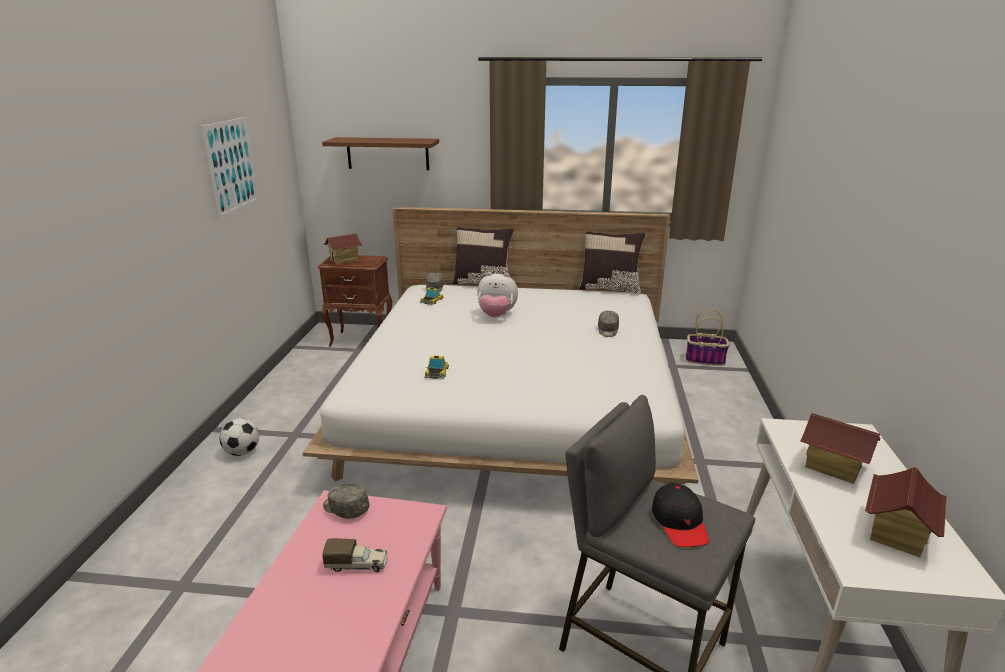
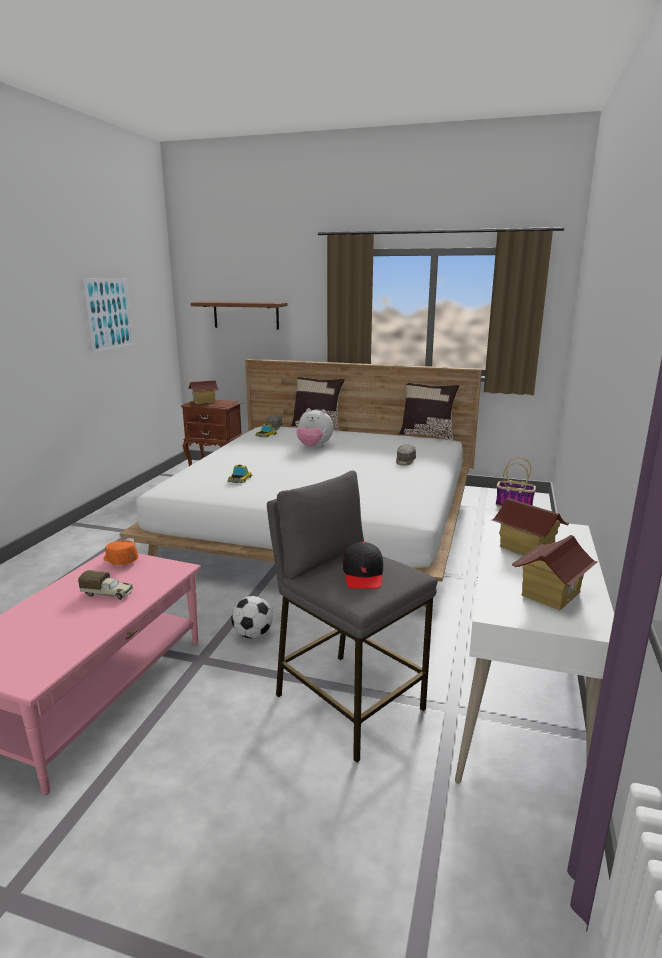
camera: 10 degrees right, 5 degrees down
football [219,418,259,456] -> football moved to [231,596,273,639]
grey cap [323,484,370,519] -> orange cap [104,540,138,565]

